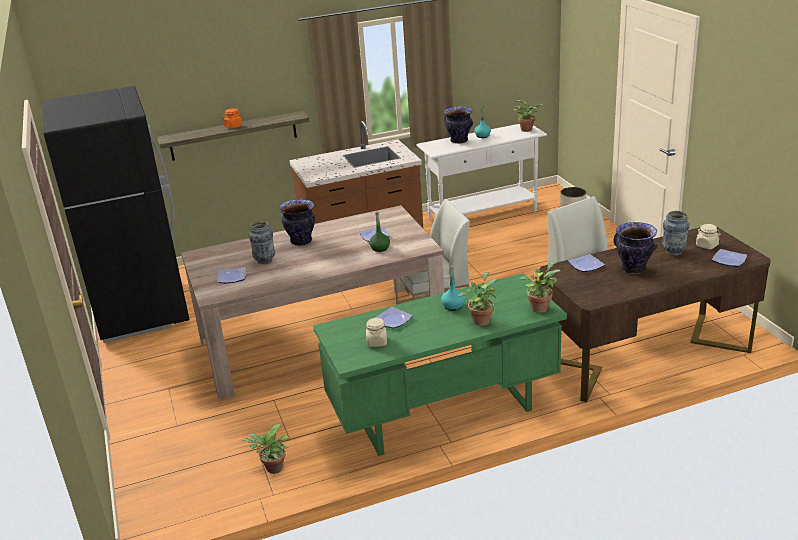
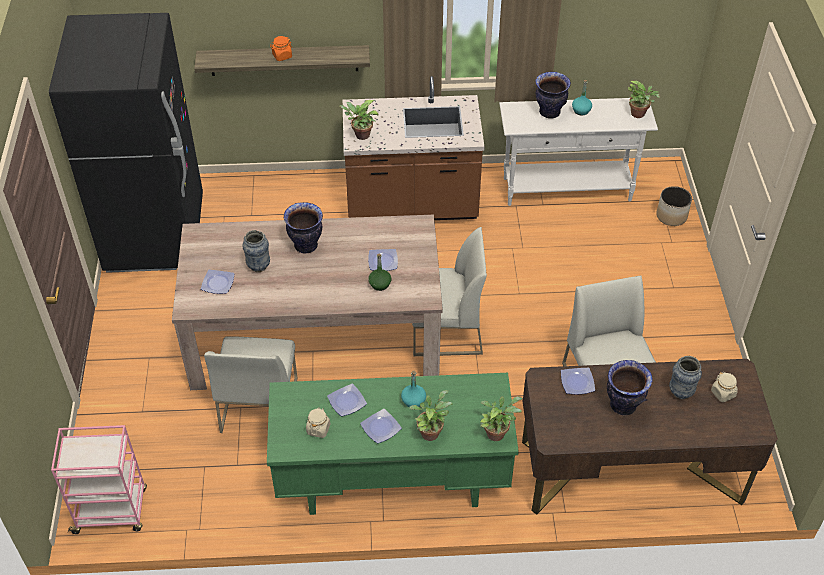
camera: 15 degrees right, 20 degrees up
potted plant [243,424,290,474] -> potted plant moved to [339,100,379,140]
plate [712,249,747,267] -> plate moved to [360,409,402,443]
none -> pink cart [51,425,147,534]
none -> white chair [204,336,297,433]

